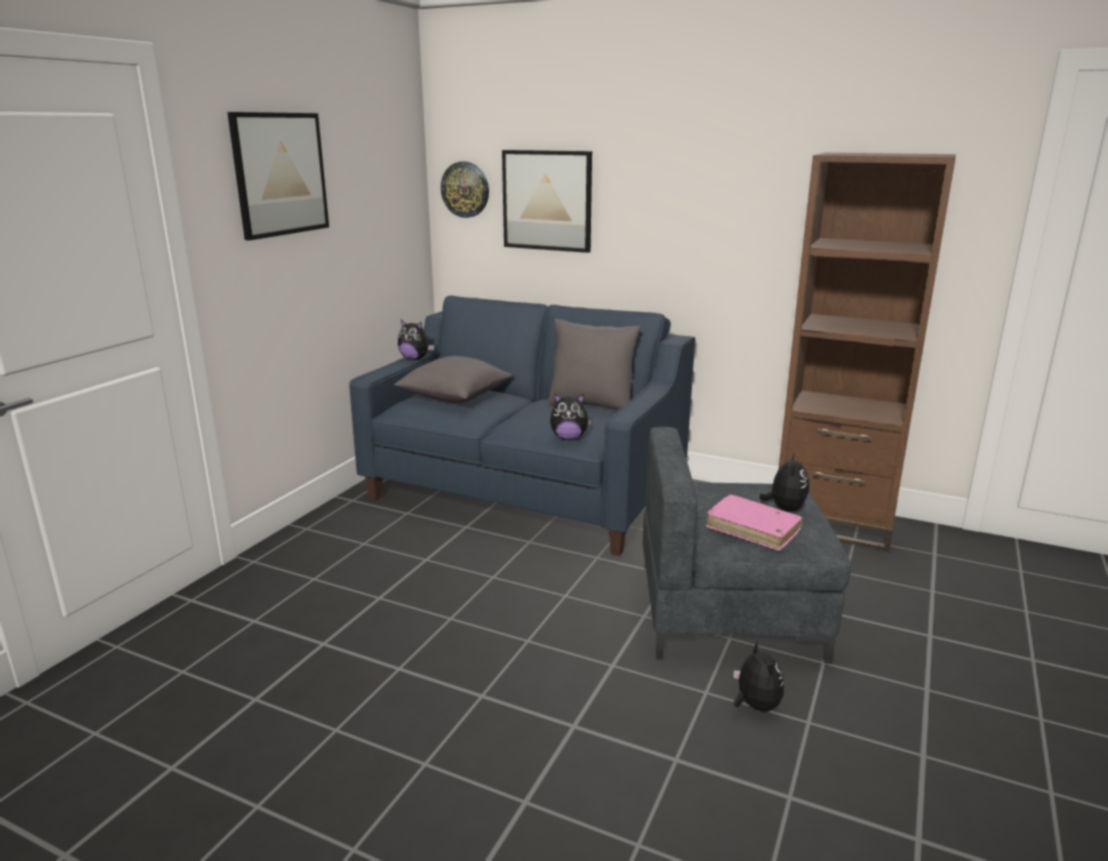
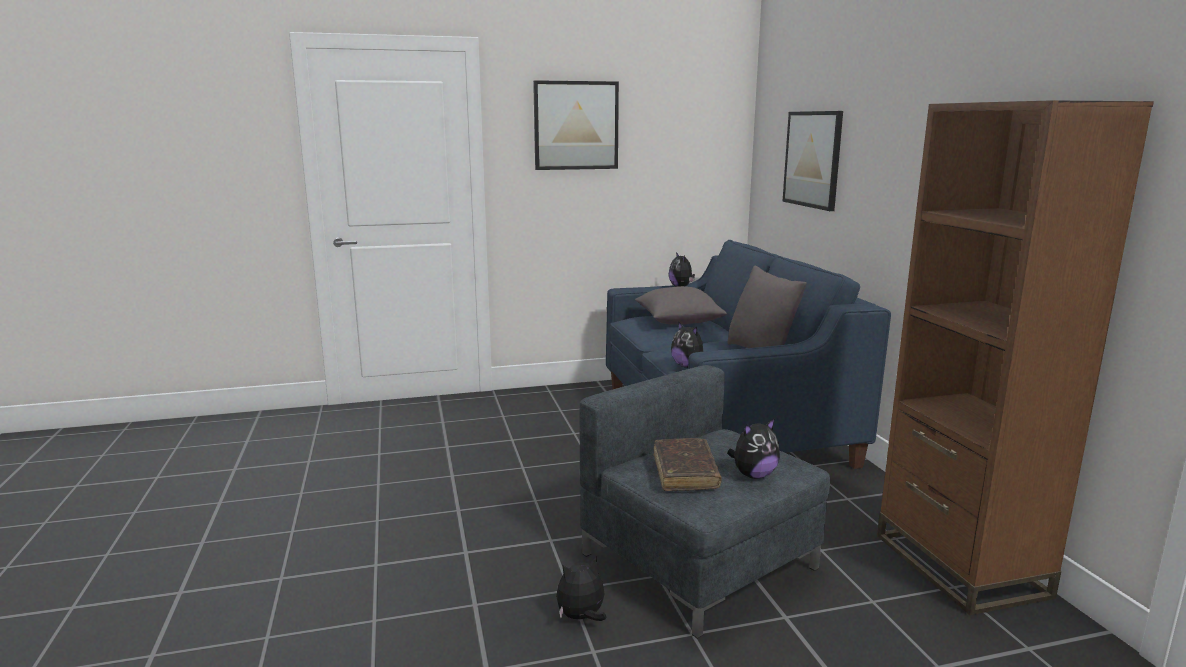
camera: 50 degrees right, 5 degrees down
wall clock [441,162,489,218] -> none
pink book [706,495,803,551] -> brown book [654,438,722,491]
plush toy [734,641,784,711] -> plush toy turned 150 degrees counterclockwise [556,556,606,621]

